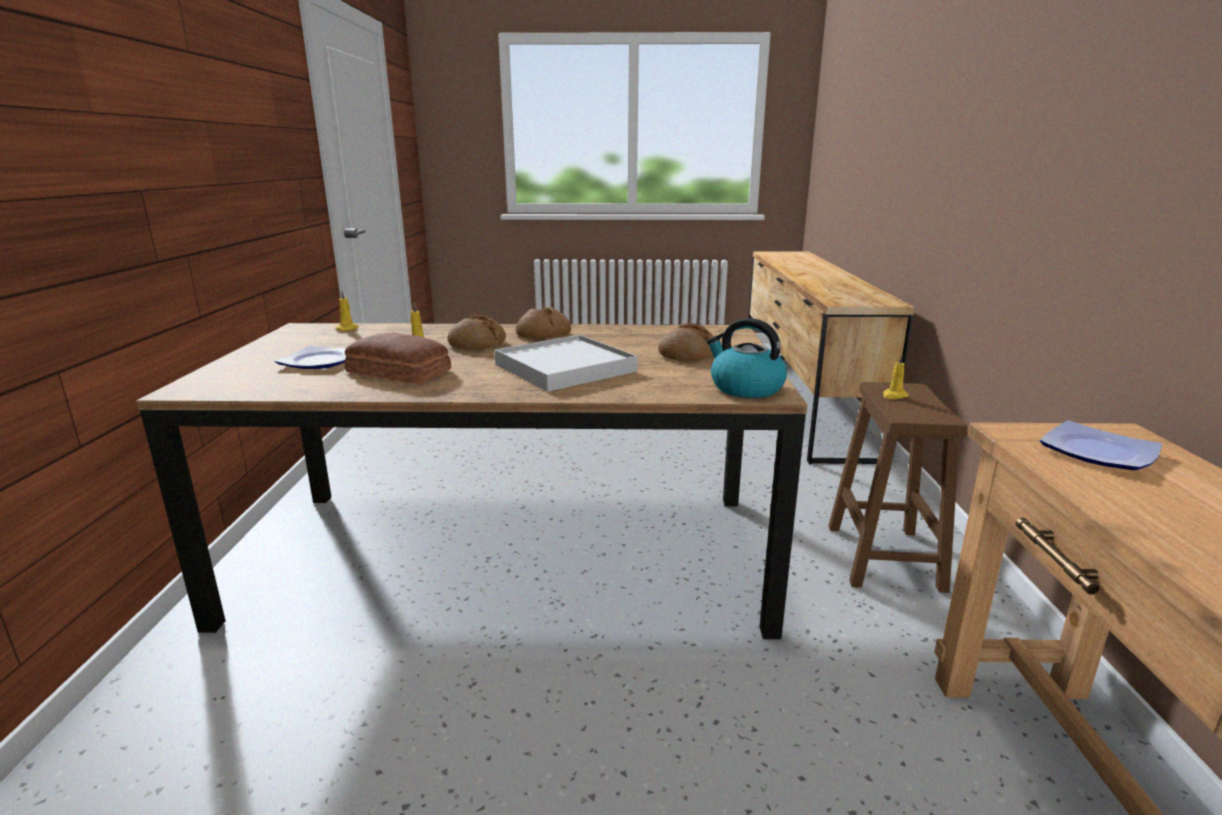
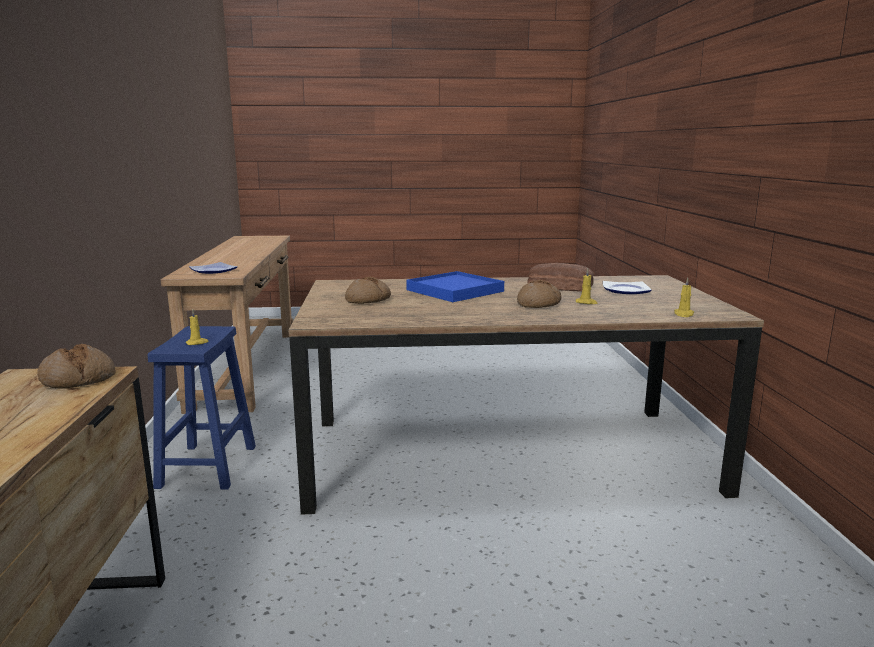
camera: 175 degrees right, 5 degrees down
white tray [495,335,638,392] -> blue tray [406,271,504,302]
bread [516,307,571,339] -> bread moved to [37,344,116,389]
kettle [706,318,787,398] -> none
brown stool [829,382,968,593] -> blue stool [148,326,256,490]

